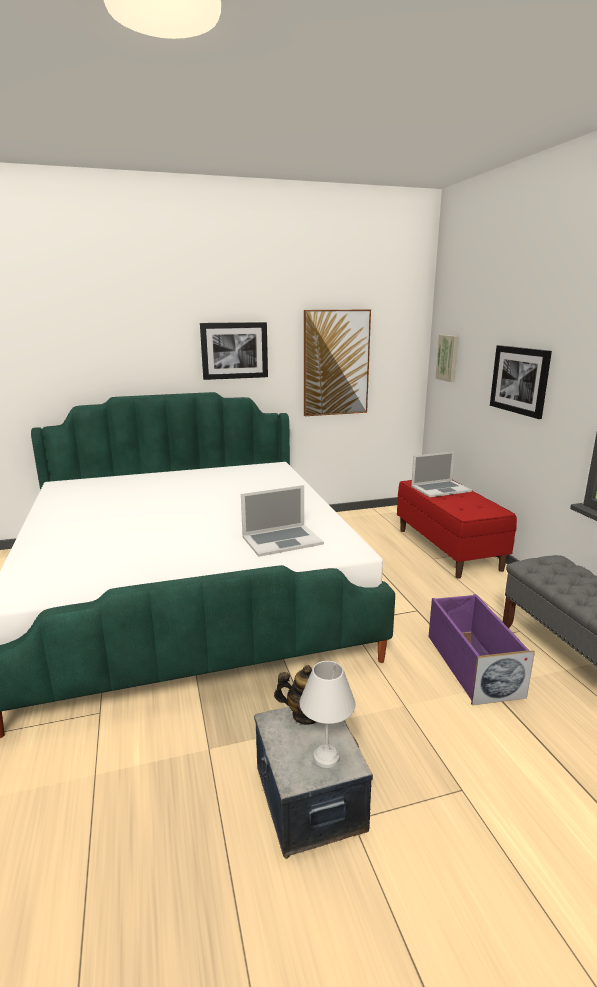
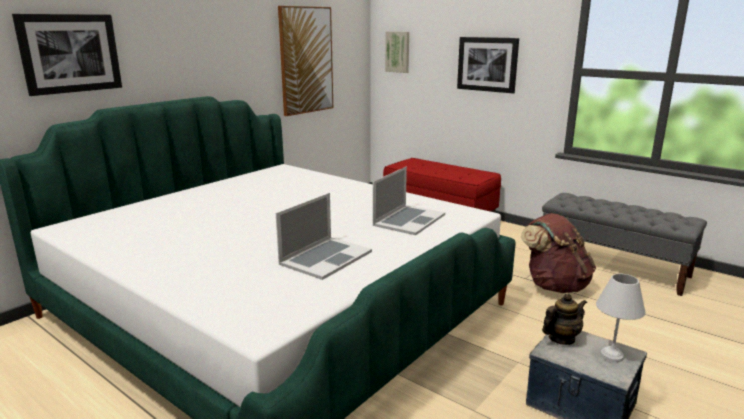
camera: 35 degrees left, 0 degrees up
picture [200,322,268,380] -> picture moved to [12,14,122,96]
laptop [411,451,472,497] -> laptop moved to [276,193,372,280]
purple storage box [428,594,535,705] -> brown backpack [521,213,596,293]

